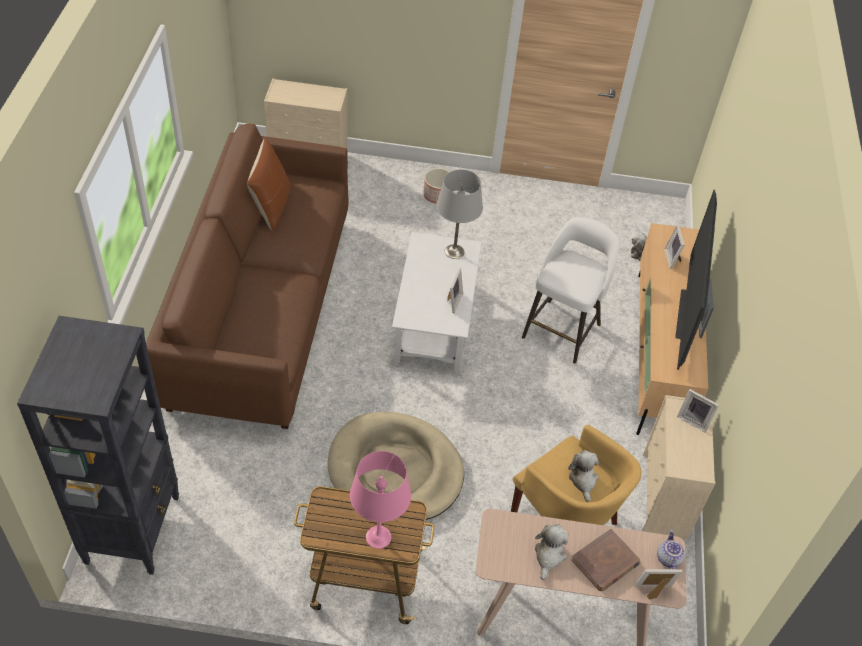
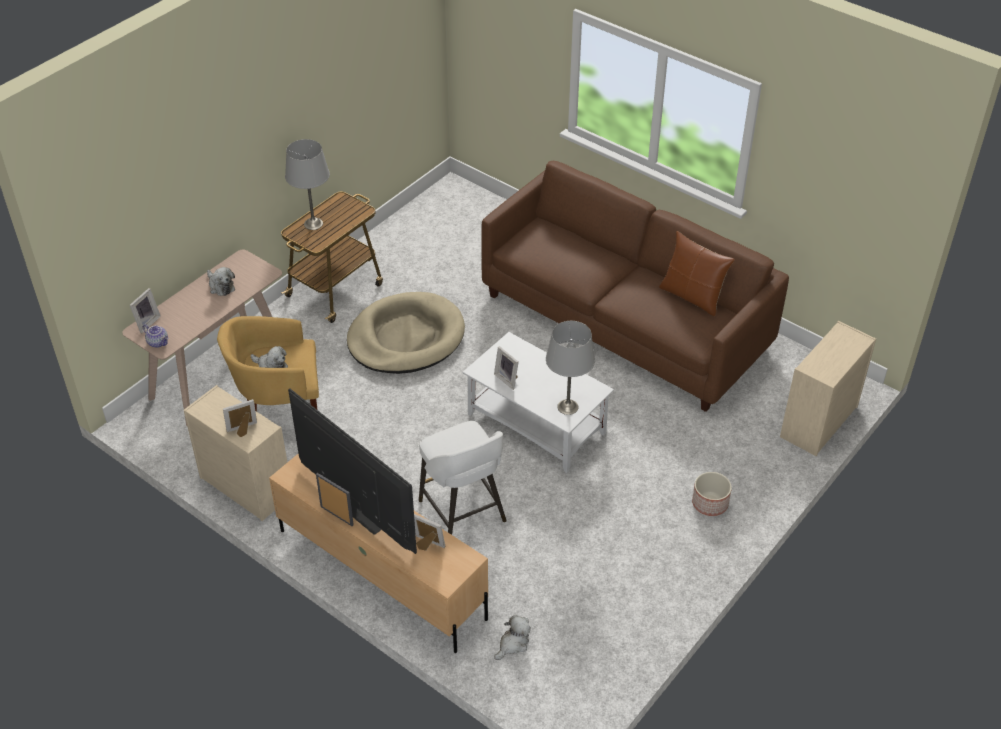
camera: 125 degrees right, 5 degrees down
black bookcase [17,316,179,575] -> none
pink table lamp [350,451,411,549] -> grey table lamp [285,139,330,230]
brown book [571,529,640,591] -> none

